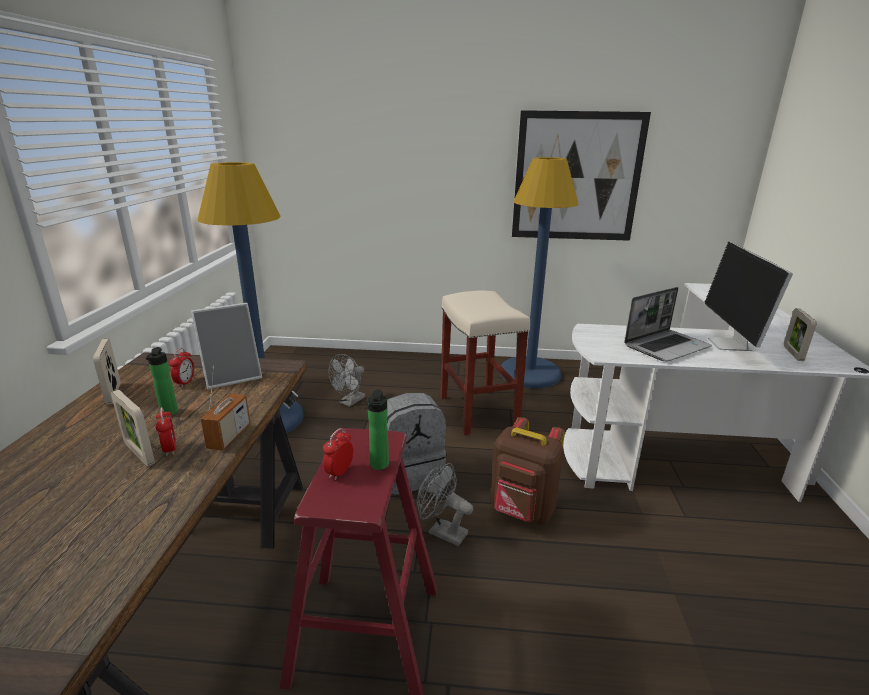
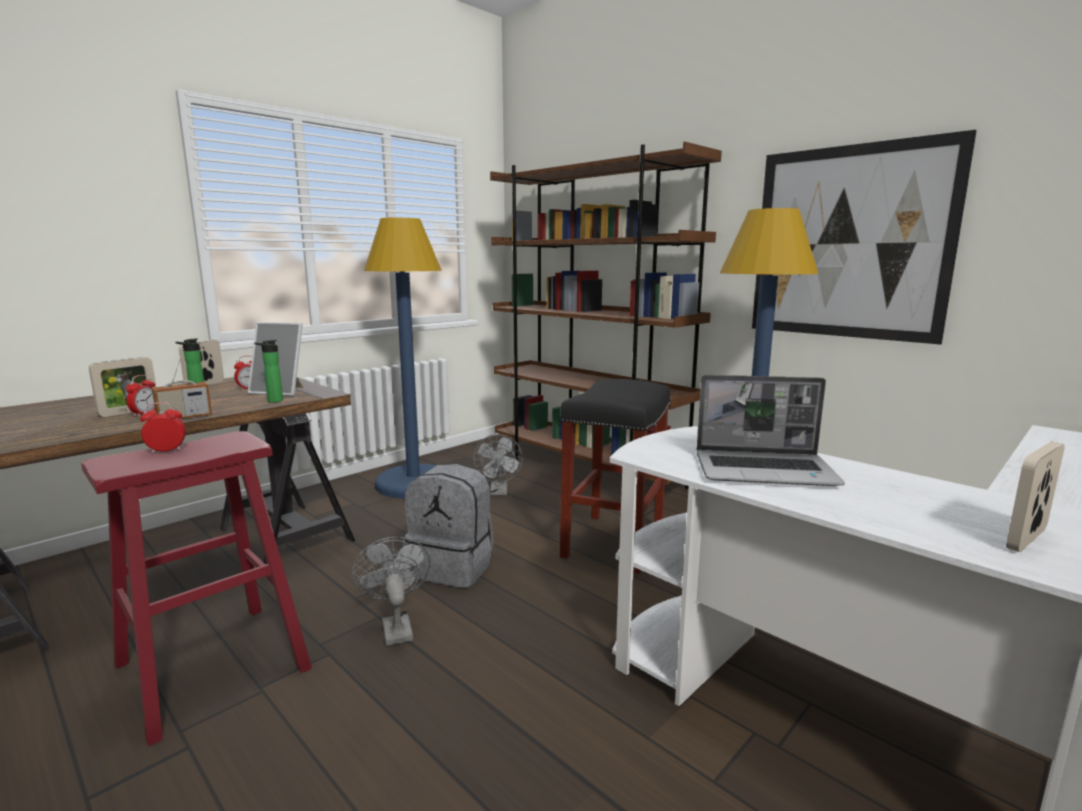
camera: 40 degrees right, 10 degrees down
picture frame [111,390,155,466] -> picture frame turned 135 degrees counterclockwise [89,357,156,417]
grey fan [329,354,366,407] -> grey fan turned 75 degrees counterclockwise [473,434,523,495]
bottle [367,389,389,470] -> bottle moved to [254,340,283,403]
beige stool [440,291,530,435] -> black stool [560,379,671,574]
brown backpack [491,417,565,524] -> none
monitor [704,242,793,351] -> none
none -> brown bookcase [490,142,722,489]

